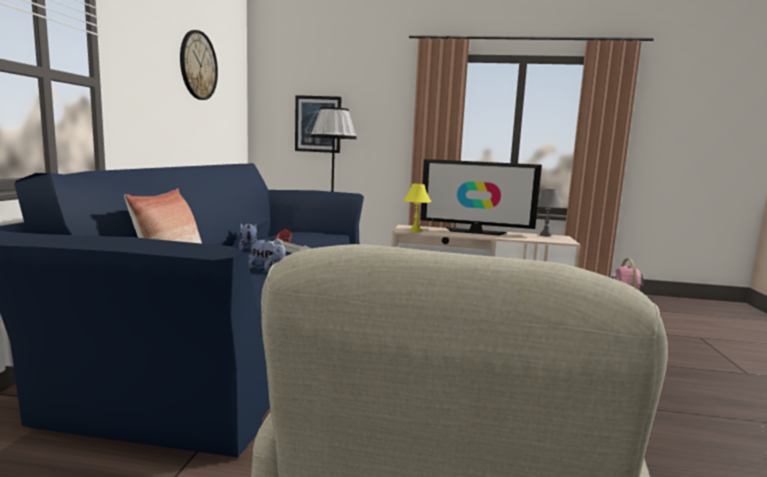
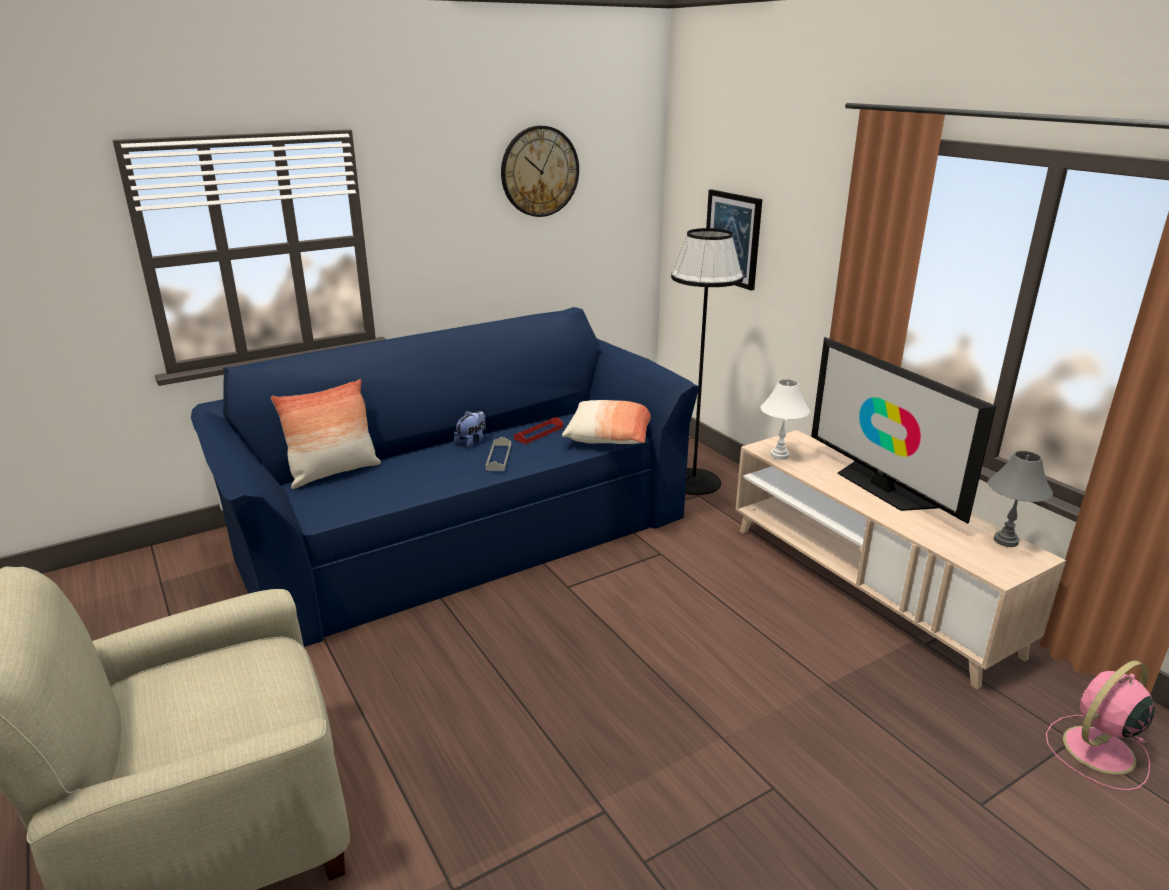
camera: 50 degrees right, 15 degrees up
plush toy [249,239,286,272] -> none
yellow table lamp [403,184,432,232] -> white table lamp [761,379,810,460]
none -> pillow [562,400,651,444]

